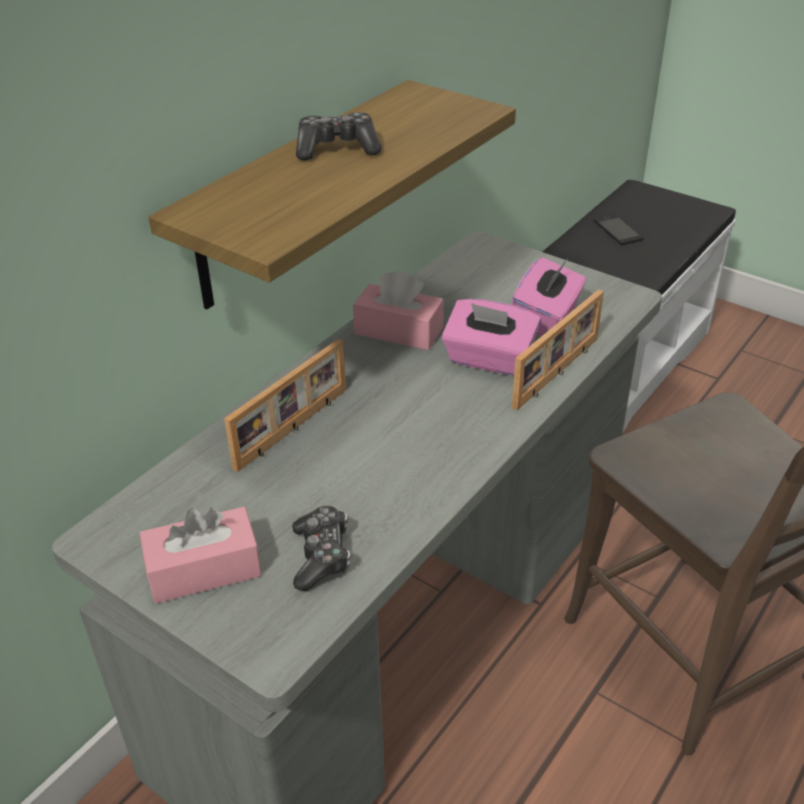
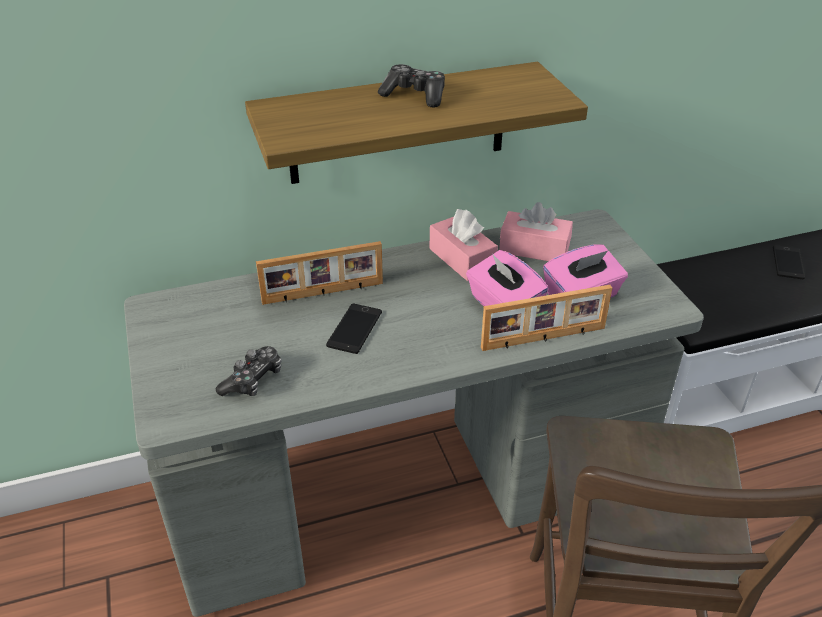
camera: 35 degrees right, 0 degrees up
pink tissue box [140,507,262,603] -> pink tissue box moved to [499,202,573,261]
none -> phone [326,304,382,354]

